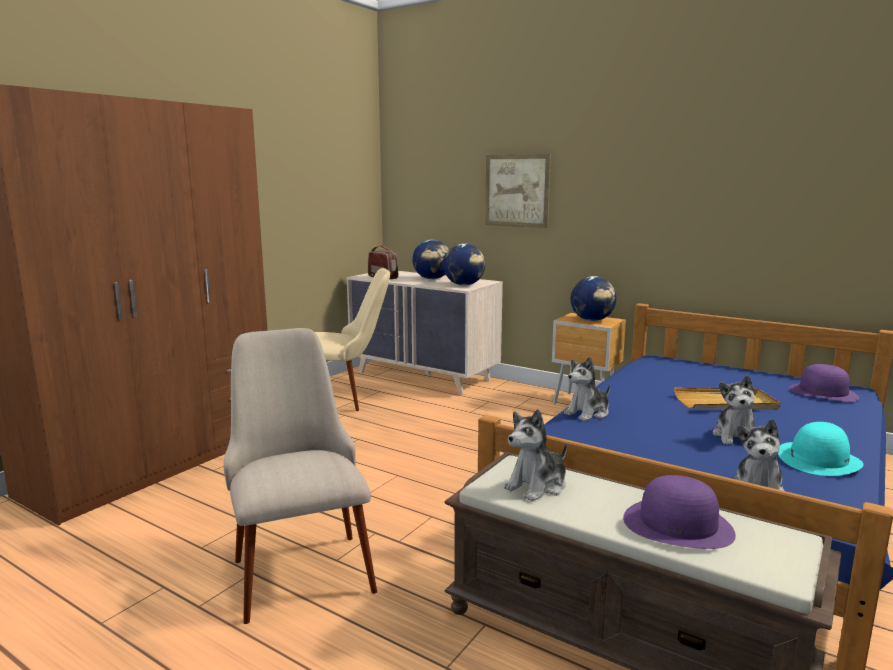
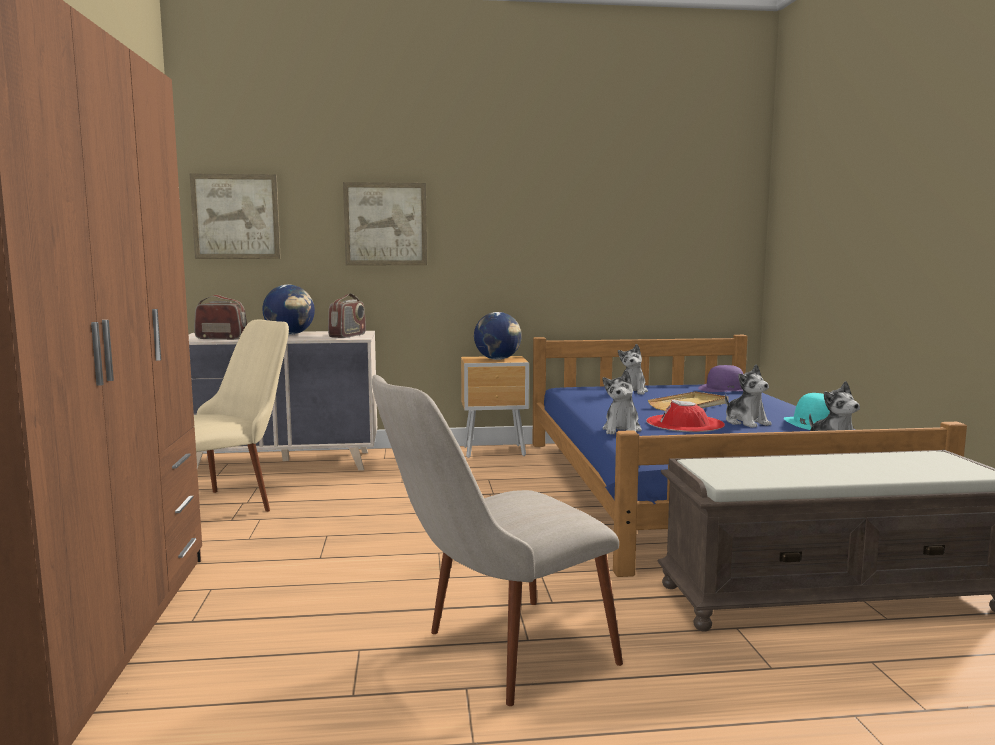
camera: 40 degrees left, 5 degrees down
beige chair [224,328,377,624] -> beige chair turned 60 degrees counterclockwise [372,375,623,706]
globe [443,244,485,286] -> radio [328,293,366,338]
plush toy [504,409,567,502] -> plush toy moved to [618,344,648,395]
purple hat [623,475,736,549] -> none
none -> picture [190,173,281,259]
none -> red hat [646,400,725,432]

